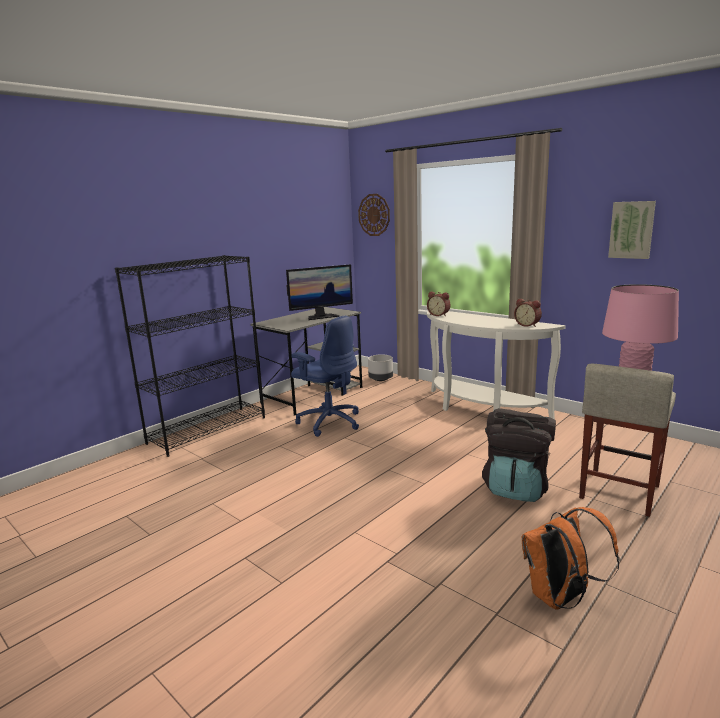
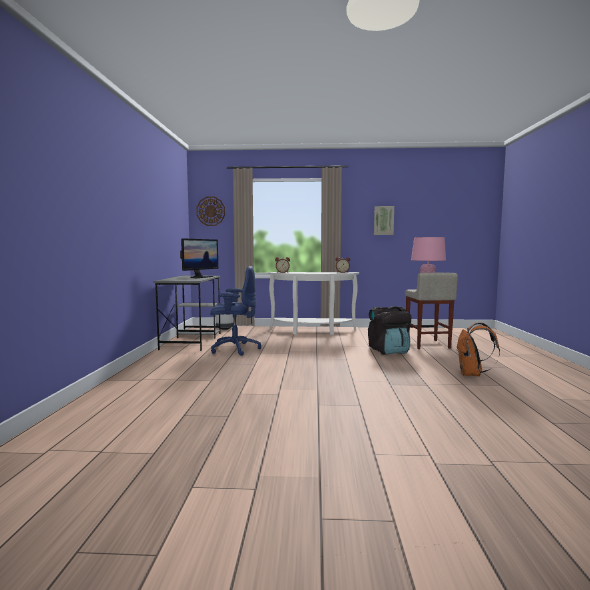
camera: 40 degrees left, 10 degrees down
black bookcase [115,255,265,457] -> none

